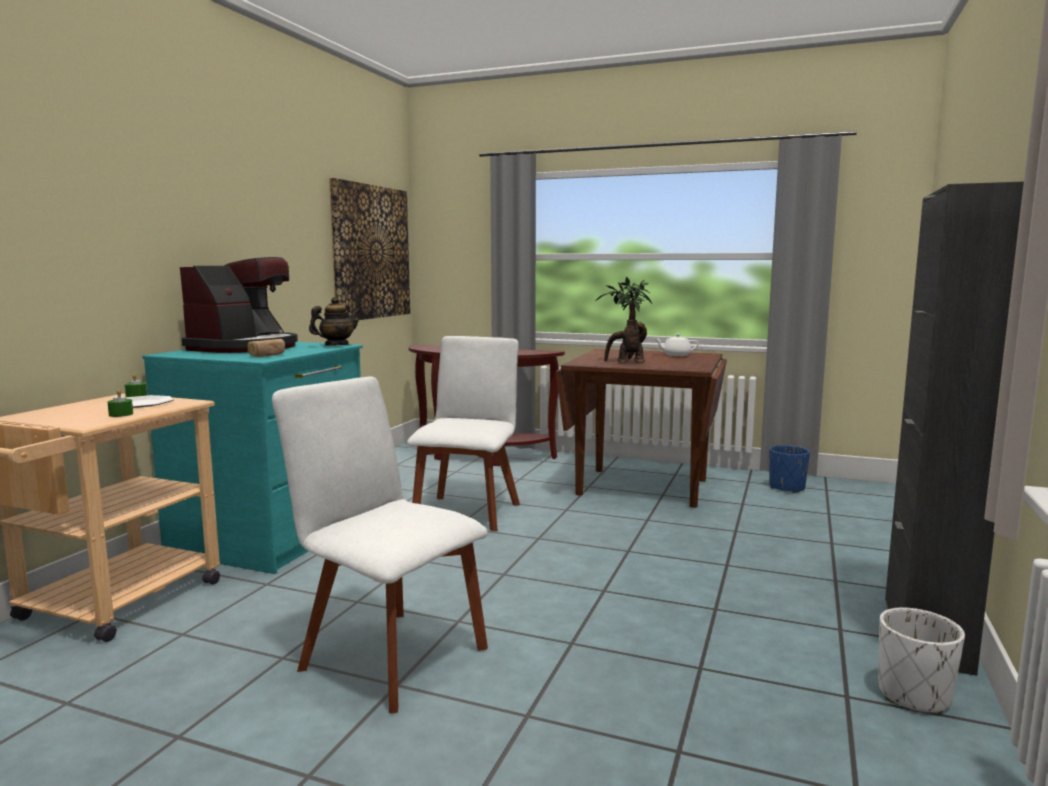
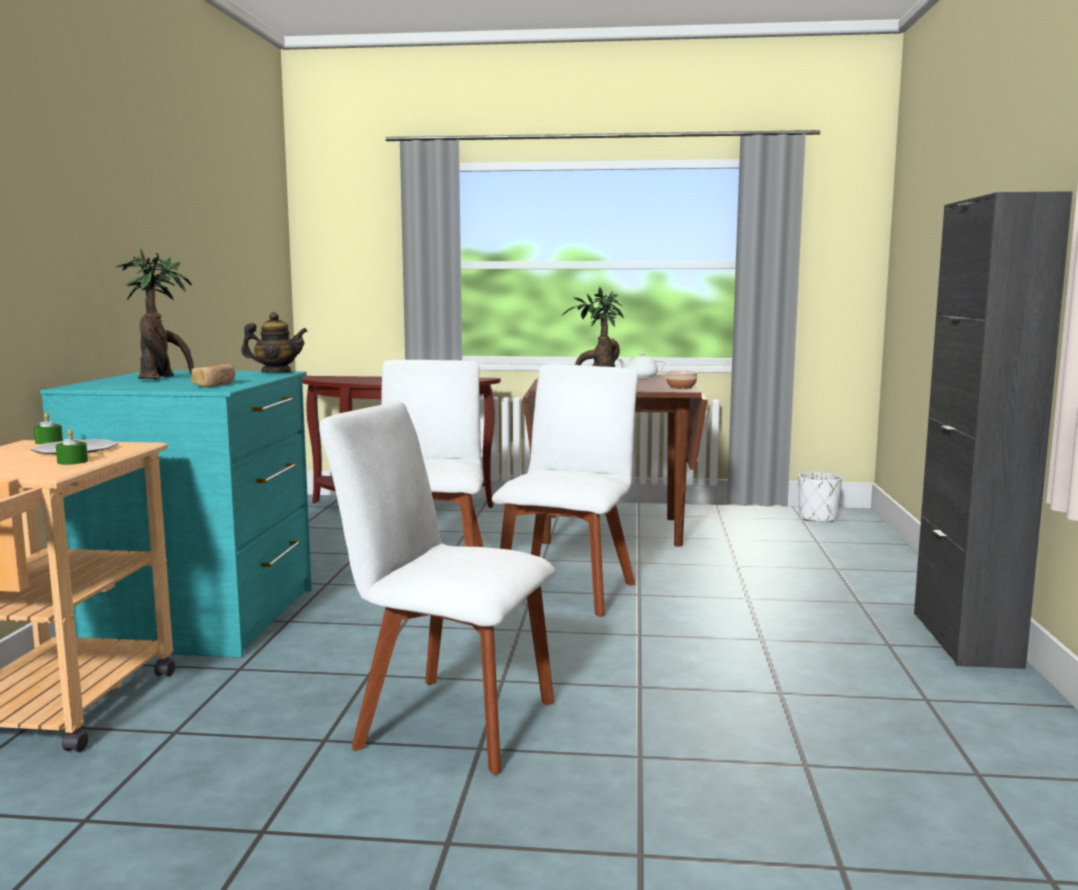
camera: 15 degrees left, 0 degrees up
coffee machine [180,257,298,353] -> potted plant [116,248,194,379]
teapot [309,297,361,346] -> teapot turned 45 degrees clockwise [241,312,308,373]
picture [329,178,410,320] -> none
blue planter [769,445,810,493] -> none
white planter [878,607,965,714] -> white planter moved to [798,472,842,522]
none -> white chair [492,364,638,617]
none -> bowl [666,371,698,389]

